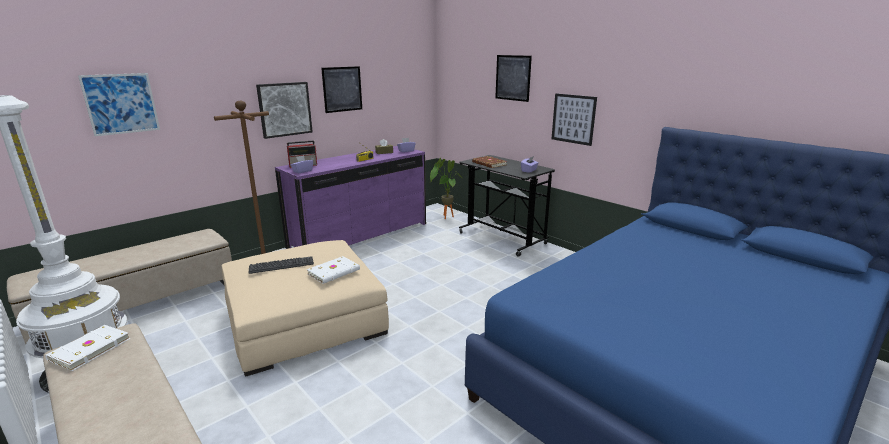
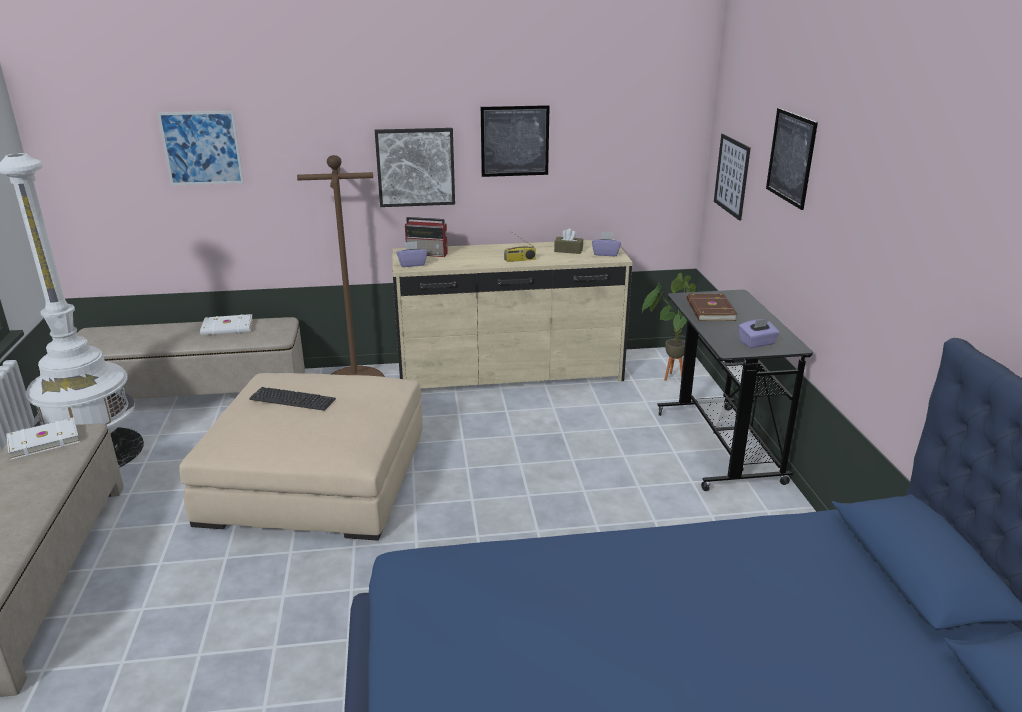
camera: 35 degrees right, 5 degrees up
purple dresser [275,146,426,249] -> beige dresser [392,239,633,389]
white book [307,256,360,284] -> white book moved to [200,314,253,335]
picture [552,93,597,146] -> picture moved to [714,134,751,221]

